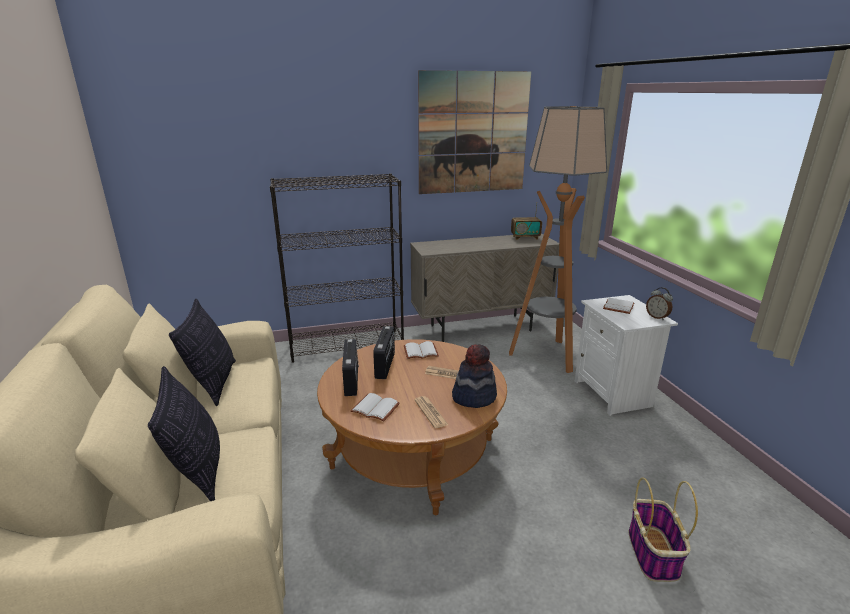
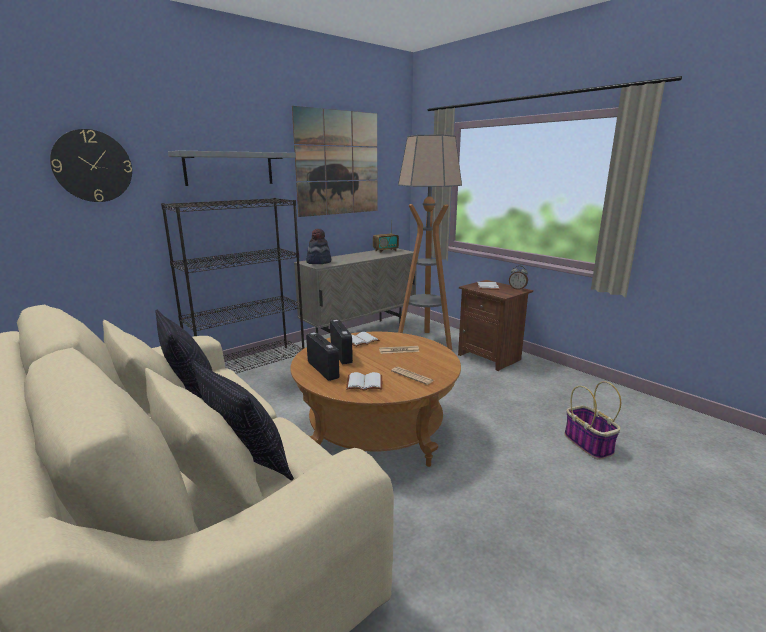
camera: 25 degrees left, 5 degrees down
hat [452,344,497,408] -> hat moved to [306,229,331,264]
white nightstand [575,295,678,416] -> brown nightstand [458,280,533,371]
none -> wall clock [50,129,132,202]
none -> grey shelf [168,151,296,186]

